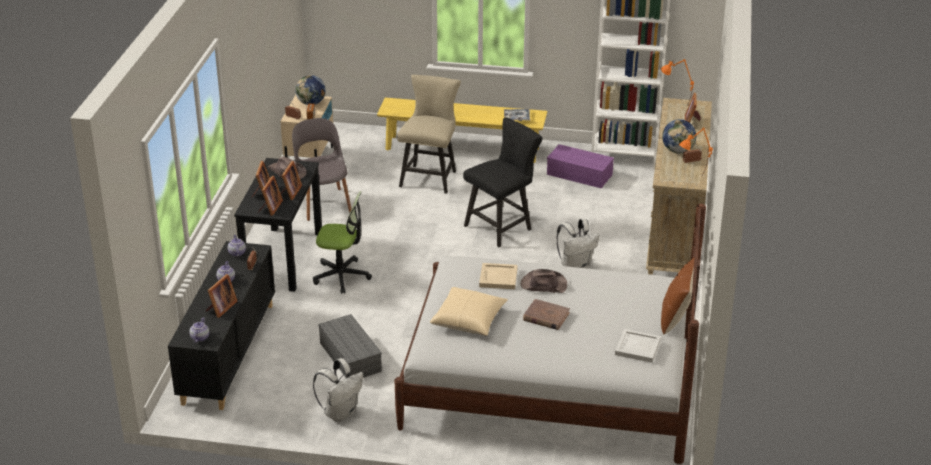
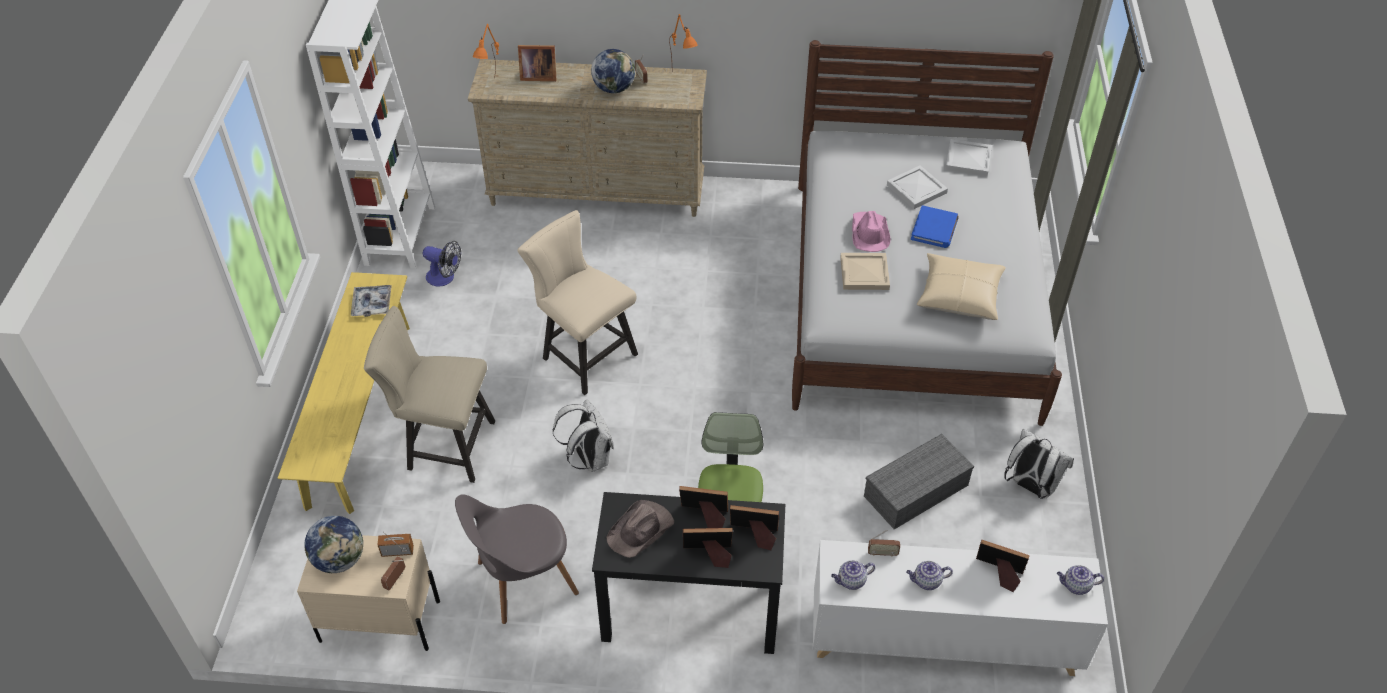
camera: 95 degrees left, 15 degrees up
black cabinet [168,241,275,410] -> white cabinet [813,540,1108,676]
black chair [463,117,543,247] -> beige chair [517,210,638,395]
brown hat [521,269,567,293] -> pink hat [852,211,890,252]
brown book [523,299,570,330] -> blue book [911,205,959,248]
purple storage box [547,144,614,188] -> fan [423,241,461,287]
white backpack [556,219,600,268] -> white backpack moved to [553,399,614,472]
brown pillow [661,257,695,334] -> none
none -> white tray [887,165,948,209]

